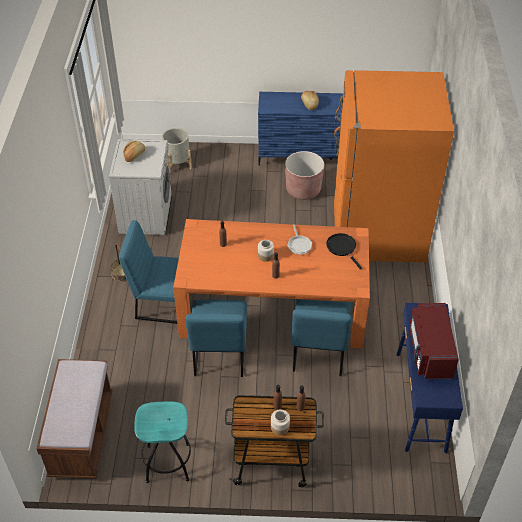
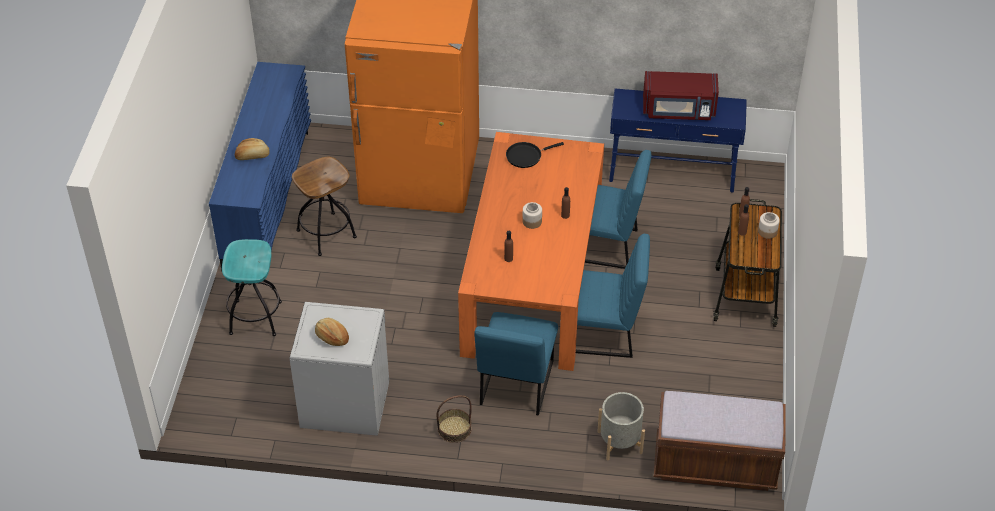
camera: 85 degrees left, 0 degrees up
turquoise stool [134,401,191,483] -> turquoise stool moved to [222,239,282,336]
grey planter [162,128,192,173] -> grey planter moved to [597,392,645,460]
brown planter [285,151,324,200] -> brown stool [292,157,357,256]
frying pan [287,224,312,255] -> none

